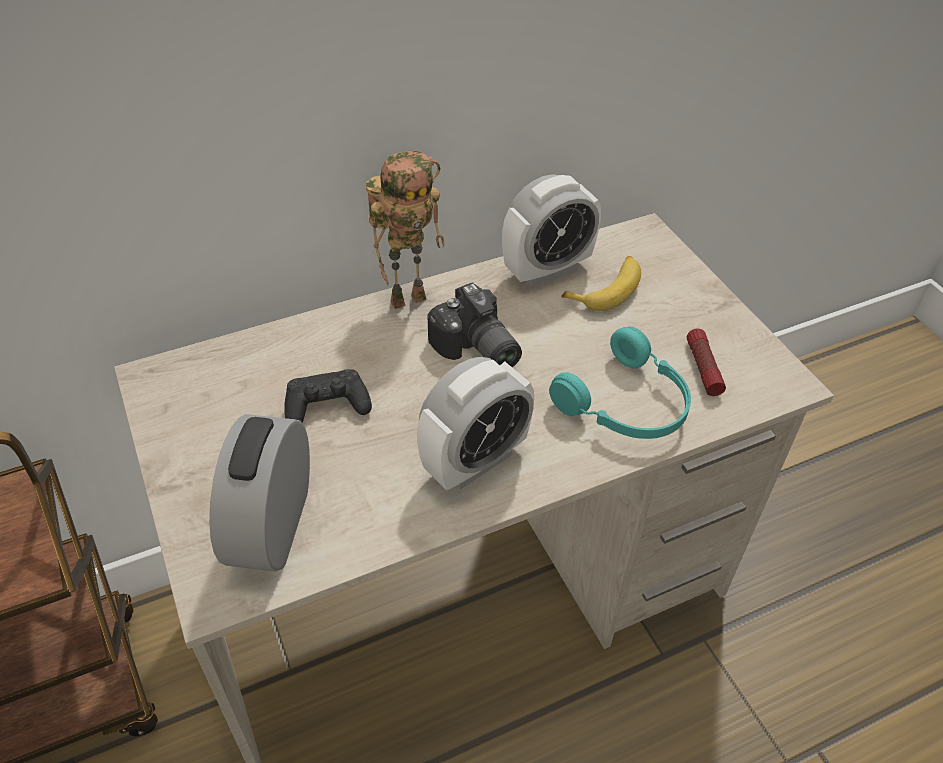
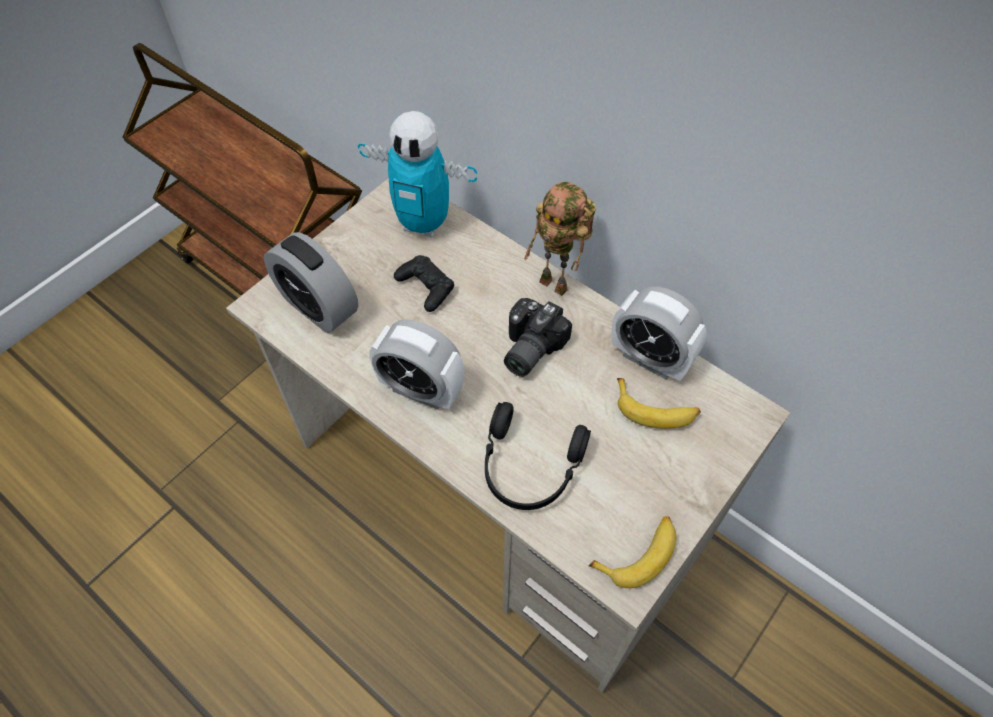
camera: 65 degrees right, 10 degrees up
alarm clock [209,414,310,572] -> alarm clock turned 120 degrees counterclockwise [264,232,358,333]
turquoise headphones [549,327,691,439] -> black headphones [485,402,591,510]
flashlight [687,329,726,396] -> none
none -> toy robot [358,111,477,237]
none -> banana [589,516,676,588]

